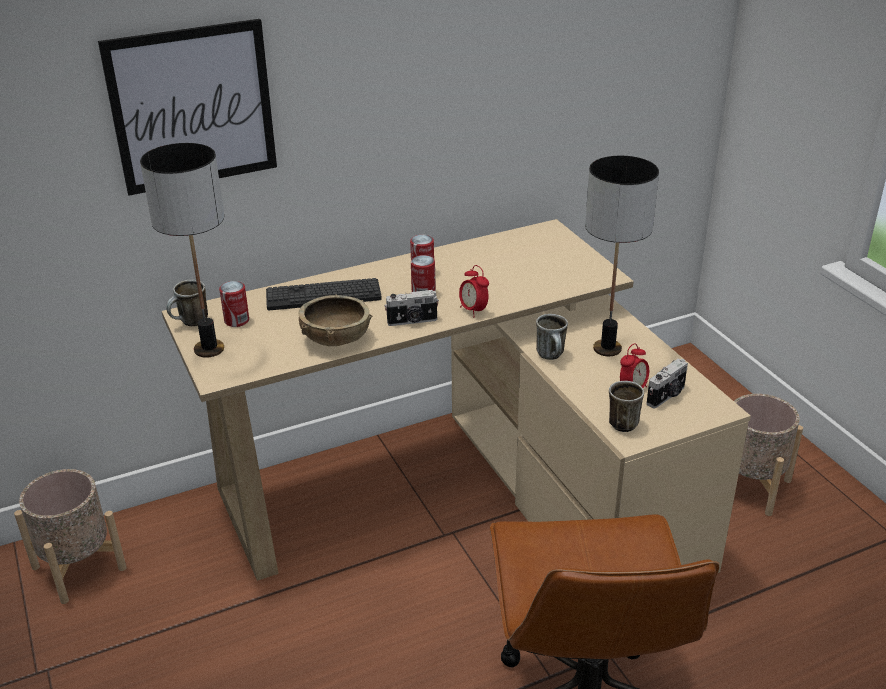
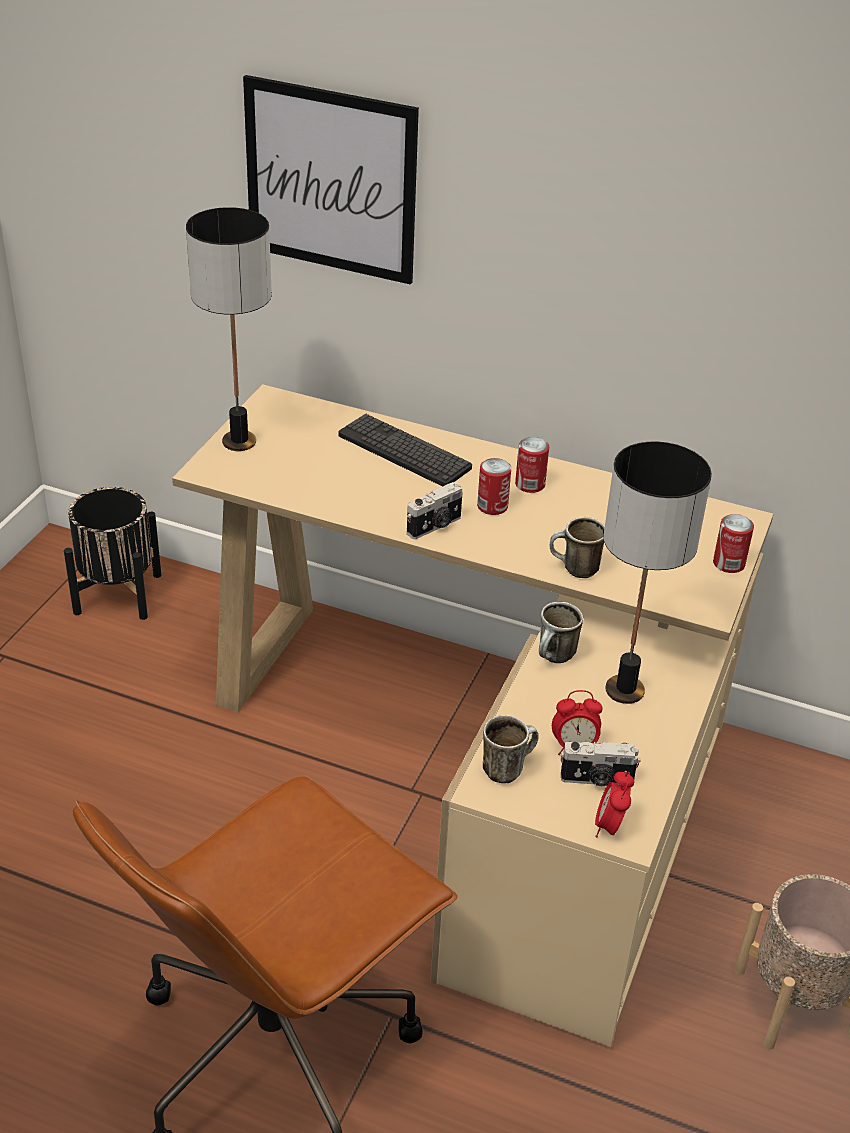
camera: 45 degrees right, 5 degrees up
beige planter [14,469,127,604] -> black planter [64,487,161,620]
mug [166,280,208,326] -> mug moved to [550,517,605,578]
can [219,281,249,327] -> can moved to [713,514,754,573]
brown bowl [299,294,373,346] -> none
camera [385,290,439,326] -> camera turned 75 degrees counterclockwise [407,482,463,539]
alarm clock [459,265,489,317] -> alarm clock moved to [595,772,634,837]

